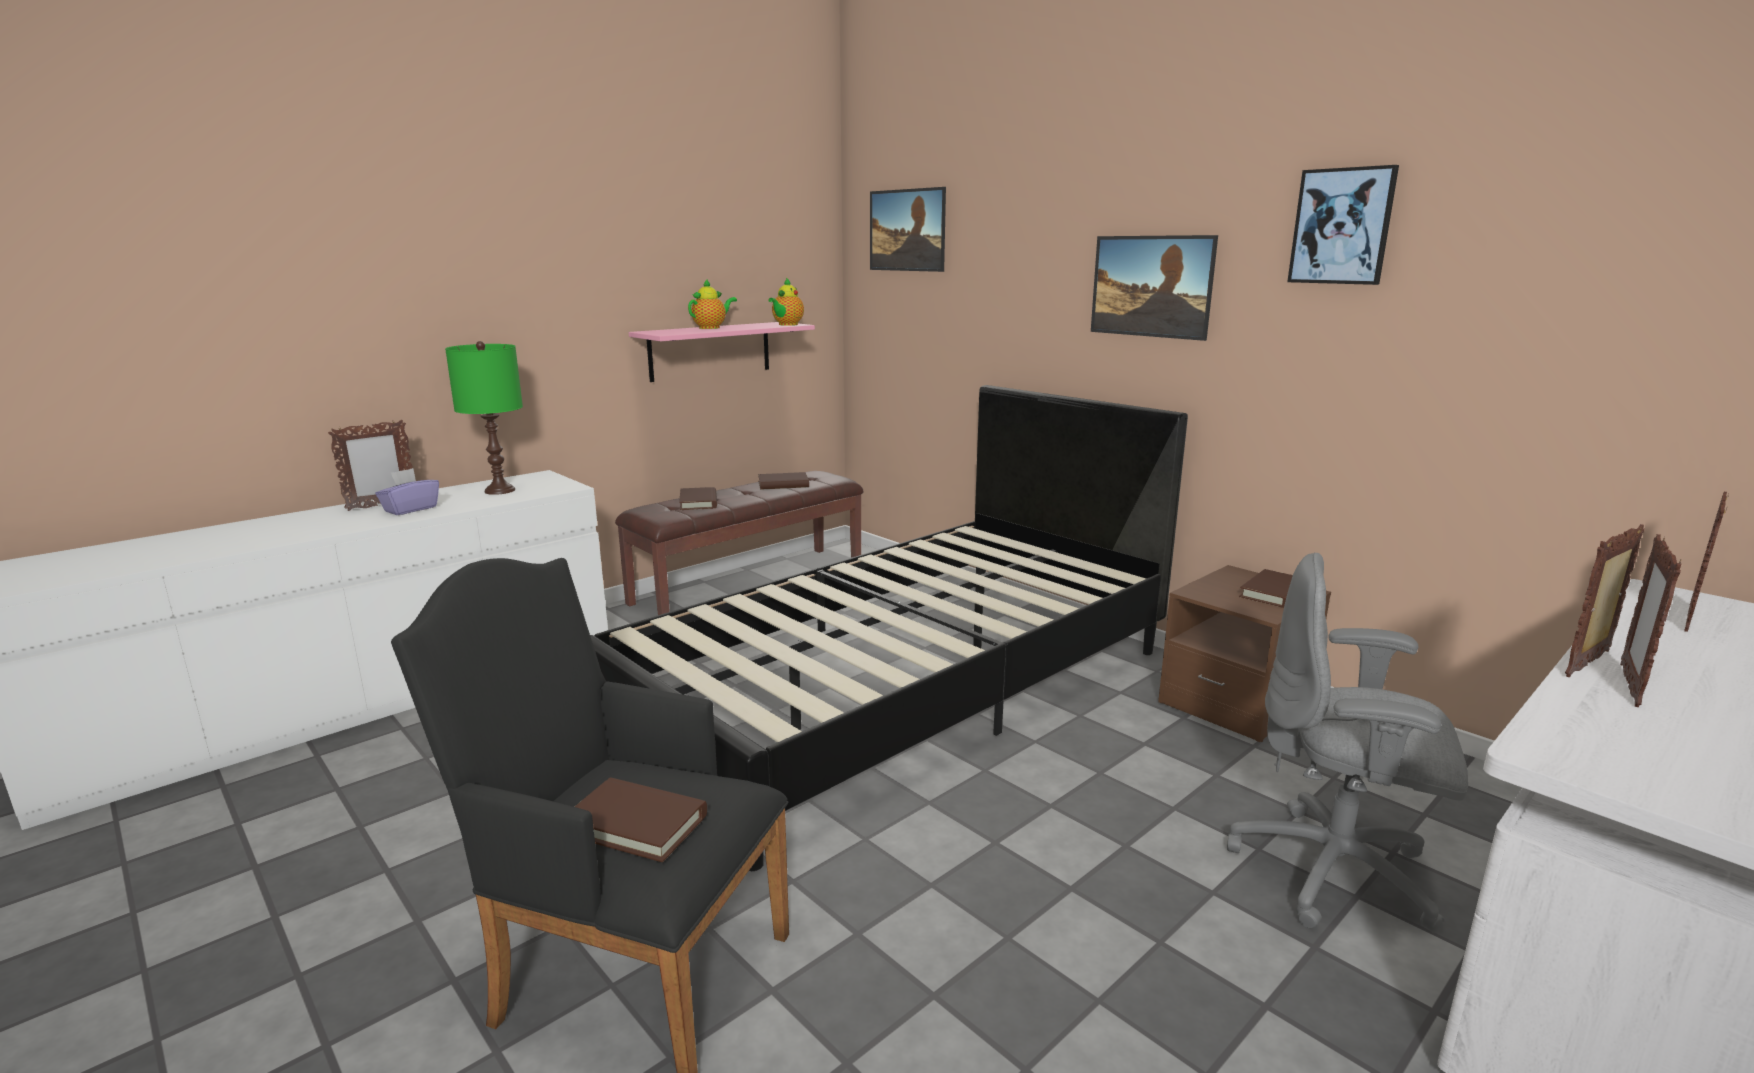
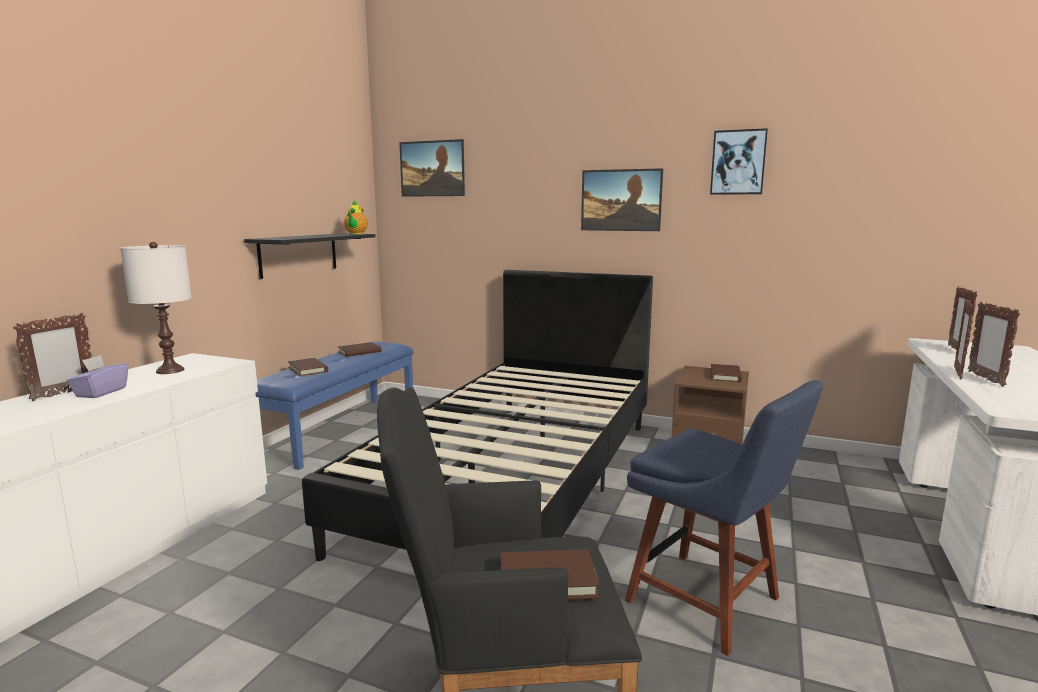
camera: 25 degrees left, 5 degrees down
green table lamp [445,341,523,495] -> white table lamp [120,242,192,374]
brown bench [615,471,863,615] -> blue bench [255,342,414,470]
pink shelf [629,322,815,382] -> black shelf [244,233,375,279]
teapot [688,279,737,329] -> none
grey office chair [1227,553,1468,933] -> none
none -> blue chair [624,380,823,656]

